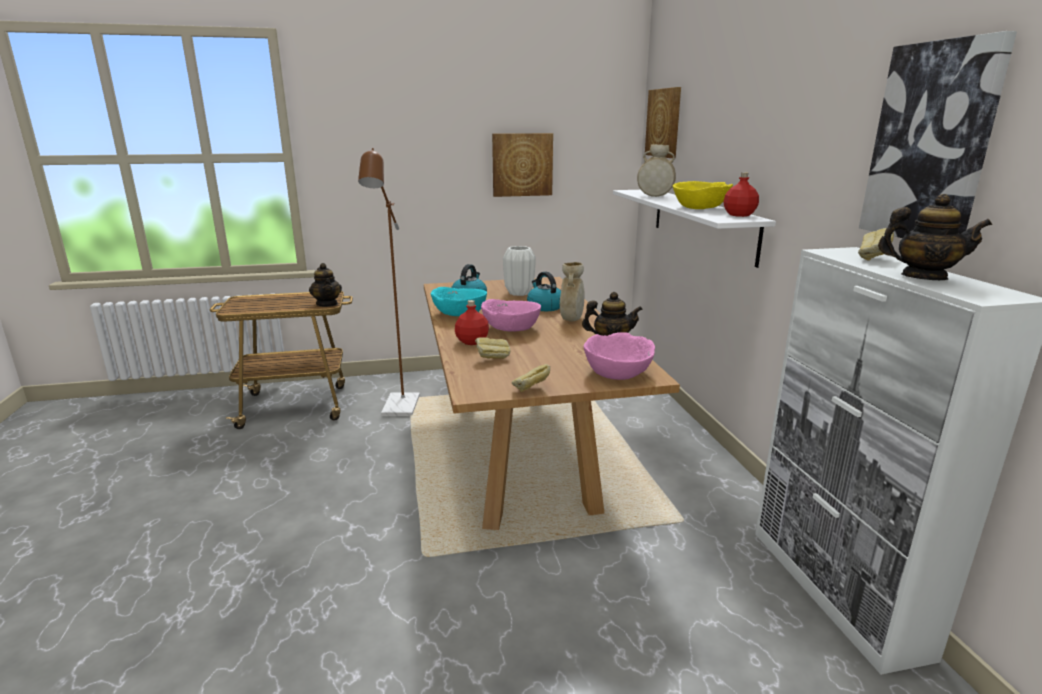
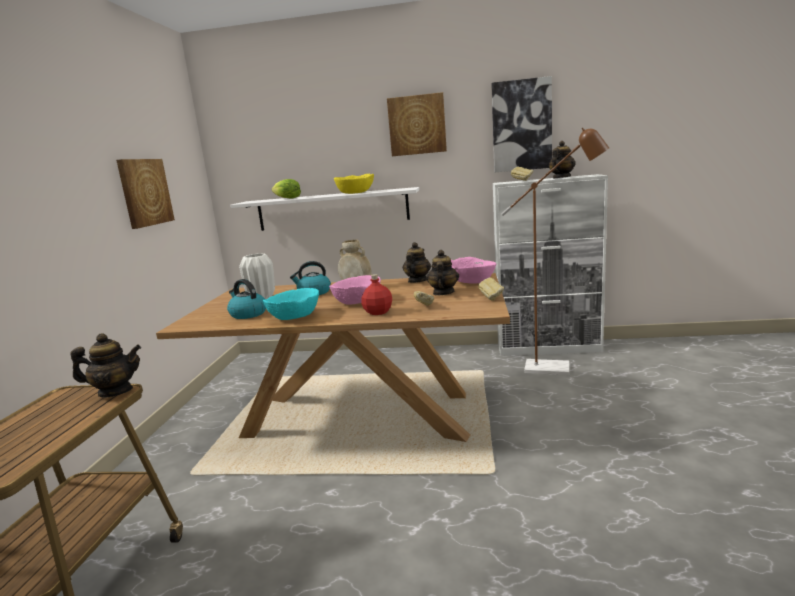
camera: 70 degrees left, 5 degrees down
brown floor lamp [358,148,420,416] -> brown floor lamp moved to [501,128,609,376]
beige vase [637,144,676,197] -> lettuce [272,179,301,199]
picture [645,87,681,158] -> picture moved to [387,92,447,156]
red bottle [724,172,759,217] -> none
none -> teapot [426,250,459,295]

